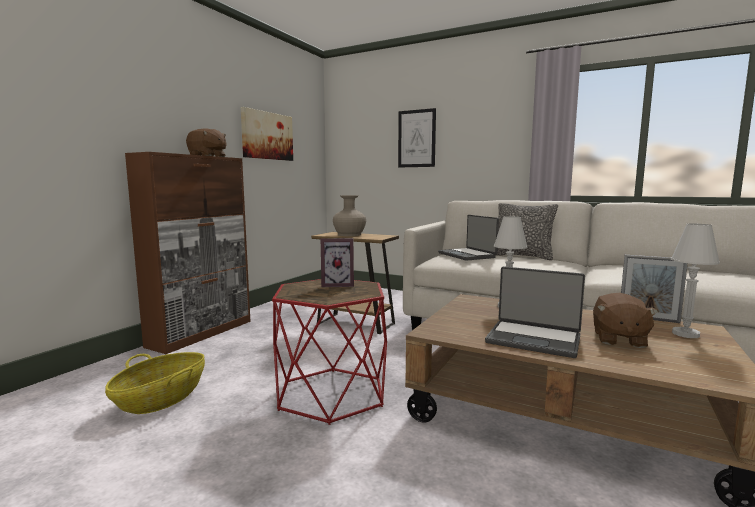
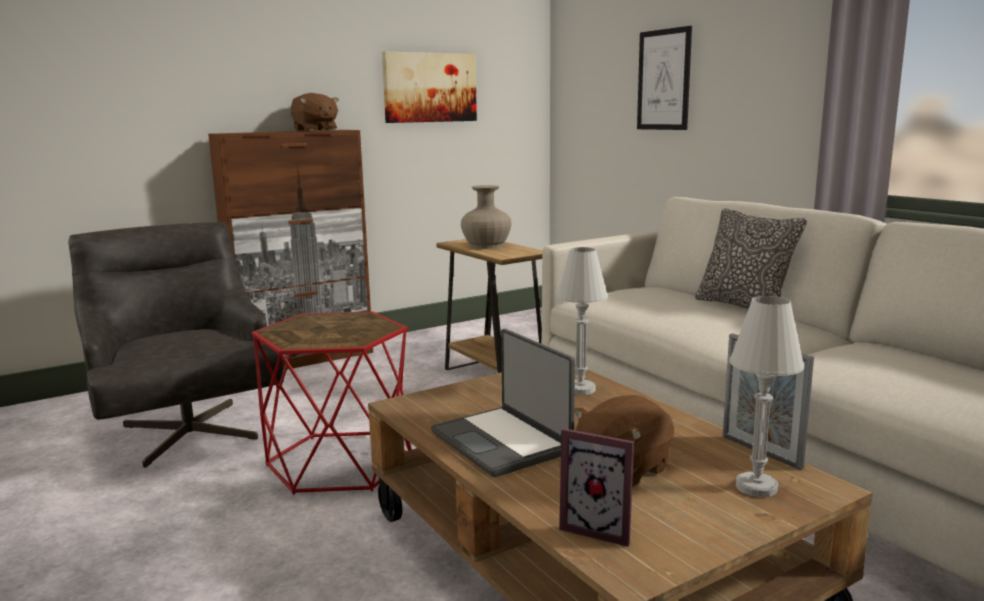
camera: 30 degrees right, 5 degrees up
basket [105,352,205,414] -> grey armchair [68,222,284,468]
picture frame [321,238,354,287] -> picture frame moved to [559,428,634,547]
laptop [438,215,499,261] -> none

